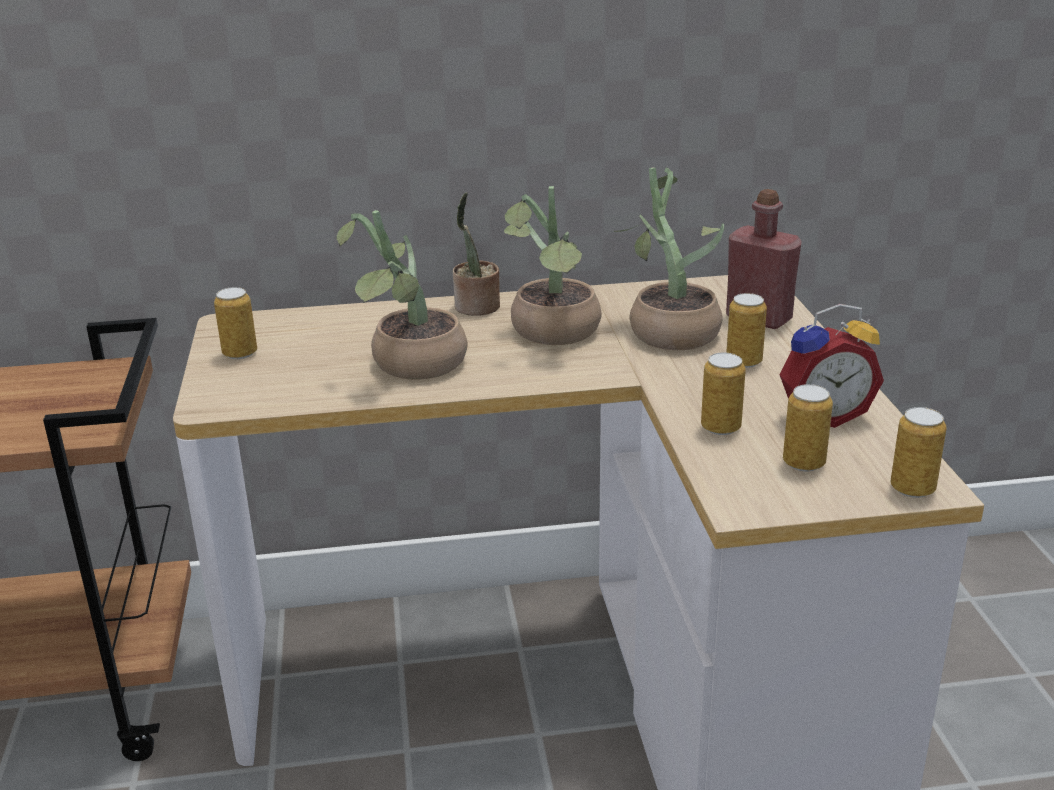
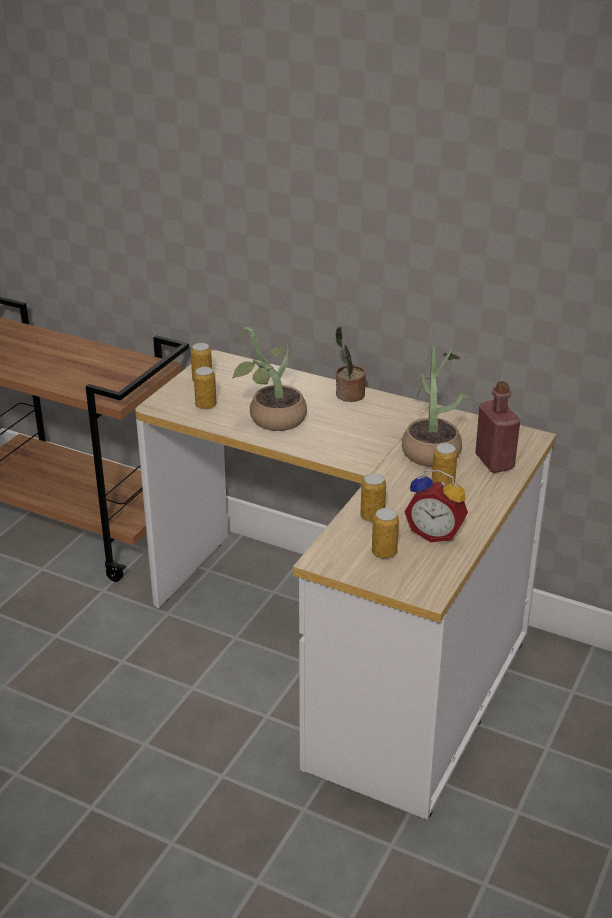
camera: 35 degrees right, 5 degrees up
potted plant [504,186,602,345] -> none
can [891,407,947,498] -> can moved to [194,367,216,410]

